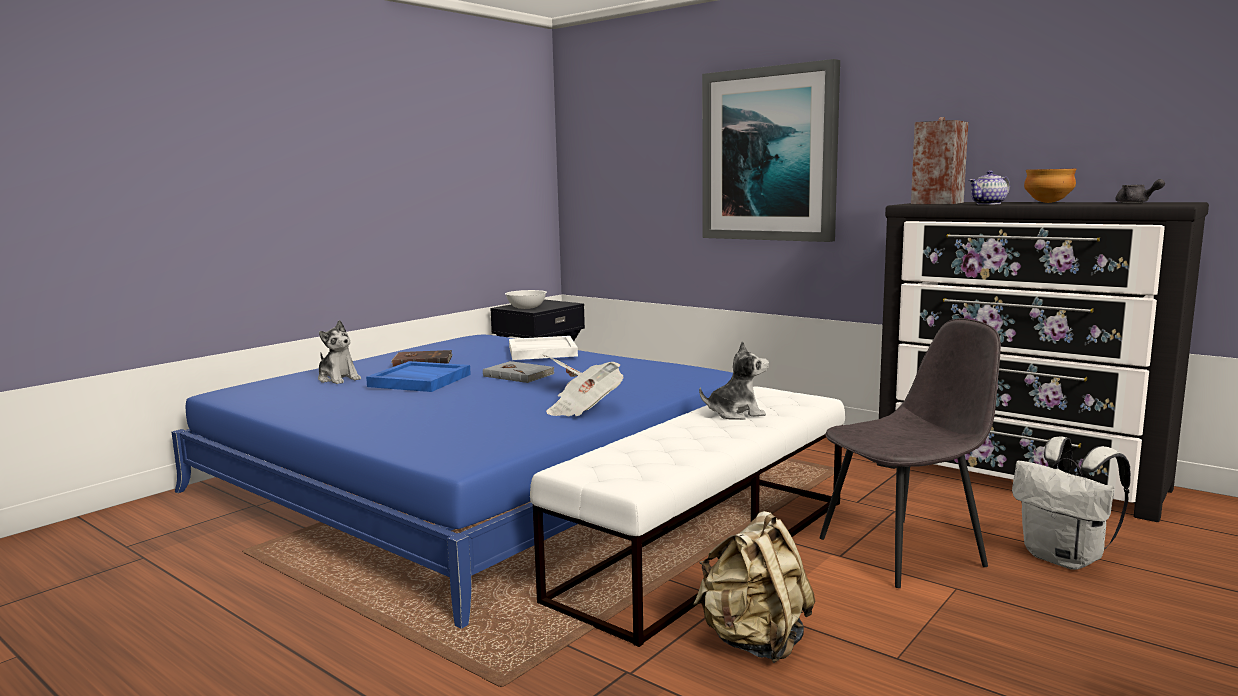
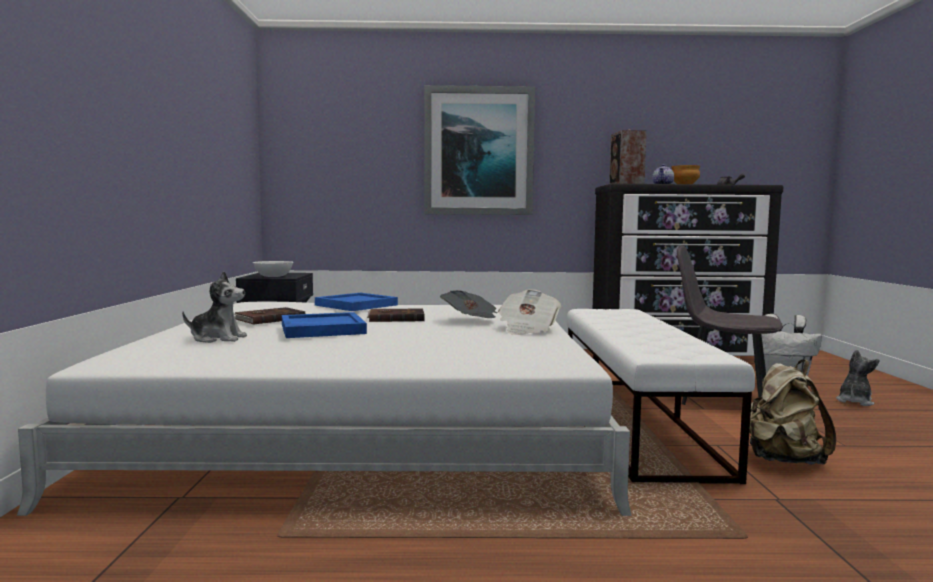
camera: 40 degrees left, 5 degrees down
blue bed [172,334,733,629] -> white bed [17,302,632,516]
grey book [483,361,554,383] -> brown book [367,309,425,322]
white tray [509,336,578,360] -> blue tray [315,293,398,311]
plush toy [699,341,769,420] -> plush toy moved to [836,349,879,406]
grey chair [819,318,1001,588] -> grey chair turned 90 degrees counterclockwise [677,245,783,405]

